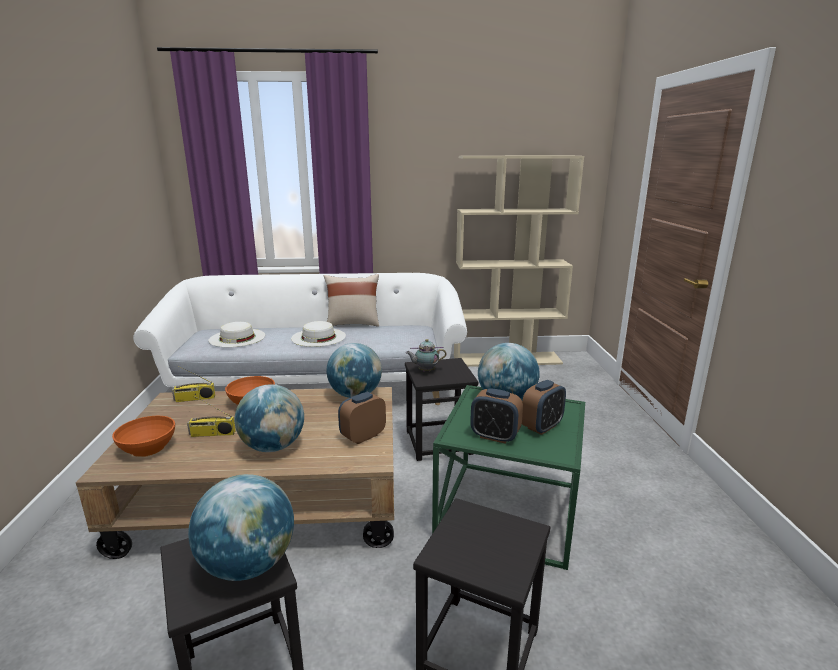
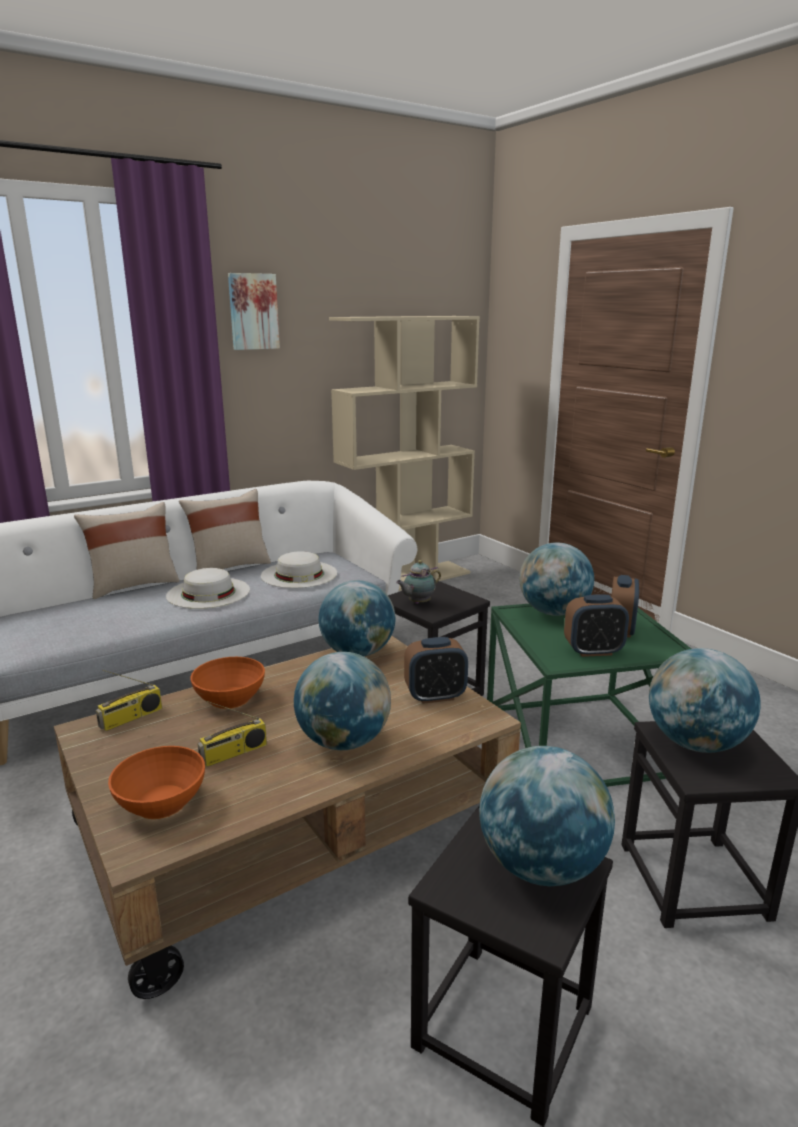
camera: 30 degrees left, 0 degrees up
white hat [209,322,265,347] -> white hat moved to [261,551,337,588]
alarm clock [338,392,386,444] -> alarm clock turned 120 degrees counterclockwise [404,637,468,704]
none -> beige pillow [74,502,180,599]
none -> picture [228,273,280,350]
none -> globe [649,648,761,753]

